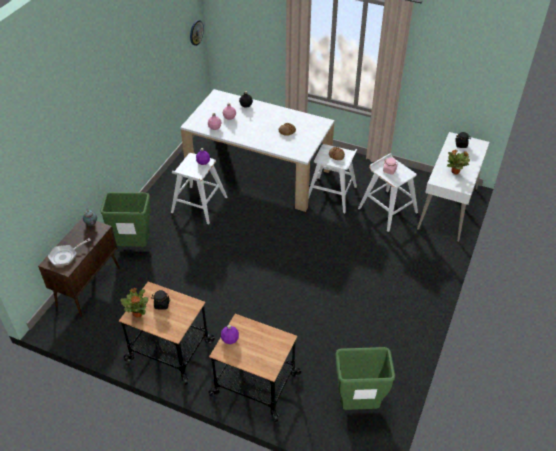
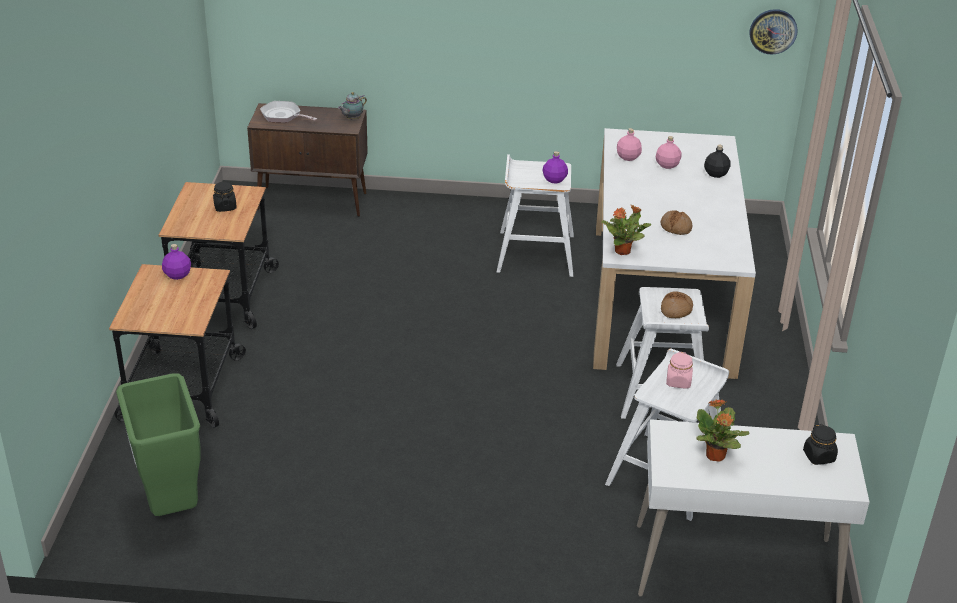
camera: 70 degrees right, 10 degrees down
green trash can [100,192,151,247] -> none
potted plant [121,288,148,318] -> potted plant moved to [601,205,651,255]

